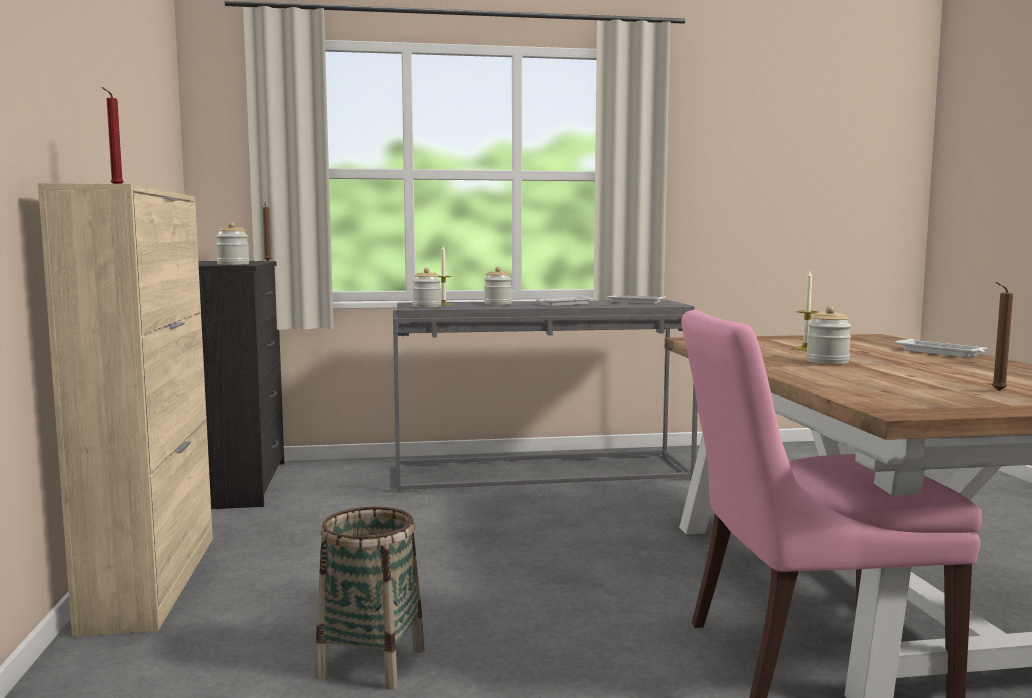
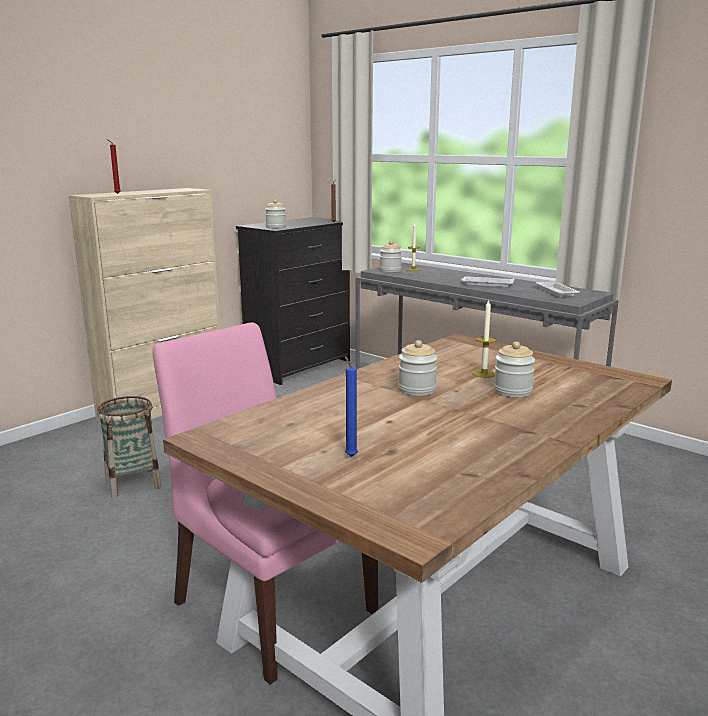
camera: 50 degrees right, 10 degrees up
jar [484,267,512,305] -> jar moved to [494,342,535,397]
white tray [895,339,987,357] -> none
brown candle [992,282,1013,391] -> blue candle [345,356,358,457]

